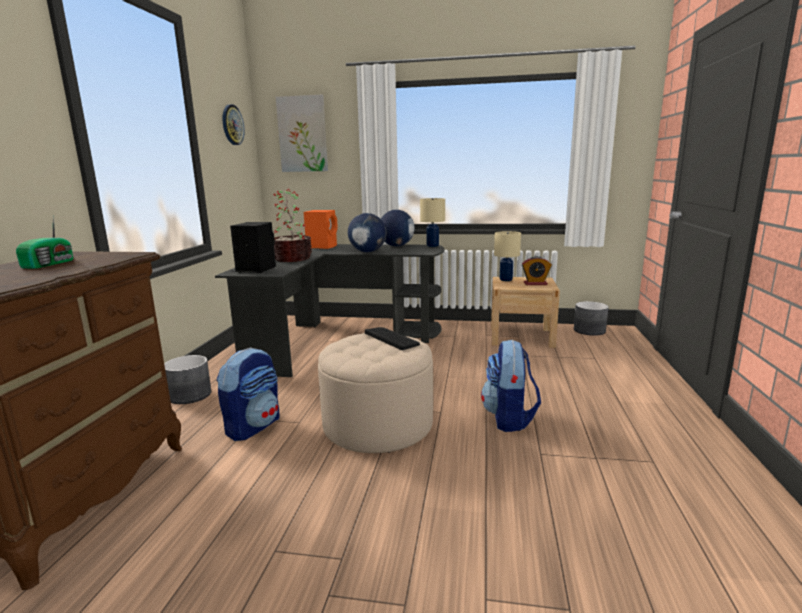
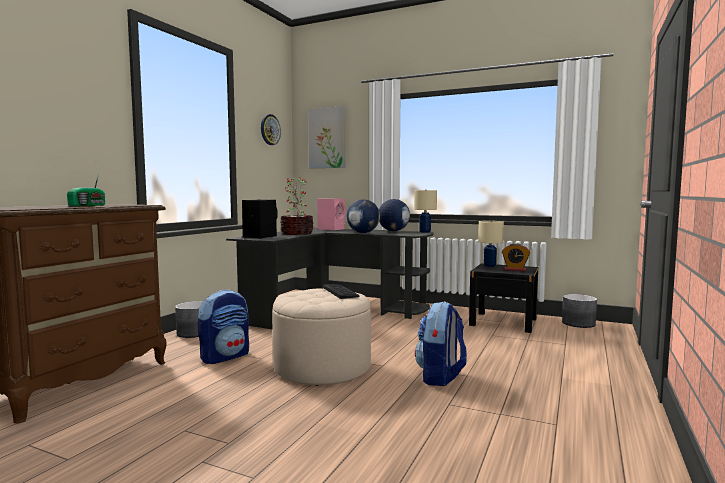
camera: 15 degrees right, 10 degrees down
orange speaker [304,210,338,249] -> pink speaker [317,199,346,230]
beige nightstand [491,277,560,348] -> black nightstand [469,264,538,333]

